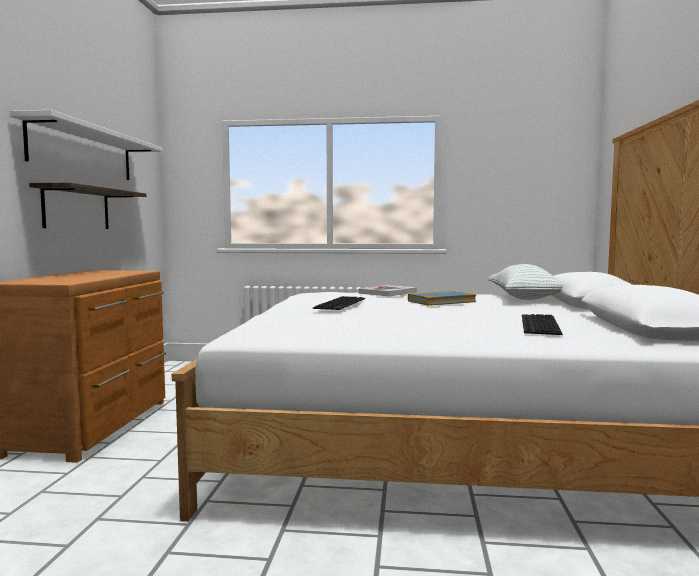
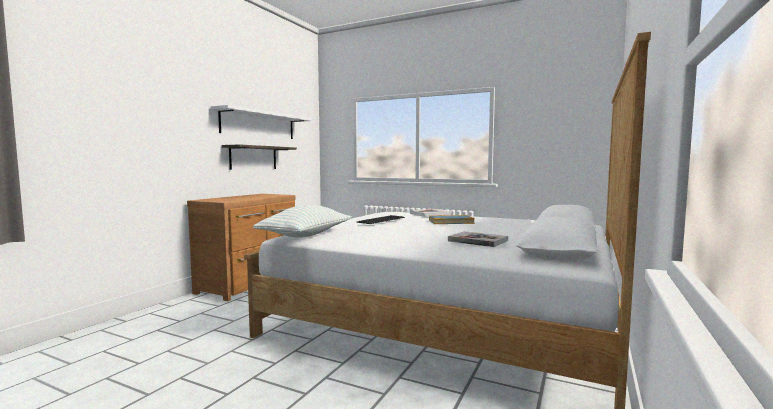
camera: 20 degrees right, 0 degrees up
pillow [488,264,564,300] -> pillow moved to [253,205,351,237]
keyboard [522,314,562,335] -> book [448,231,508,247]

